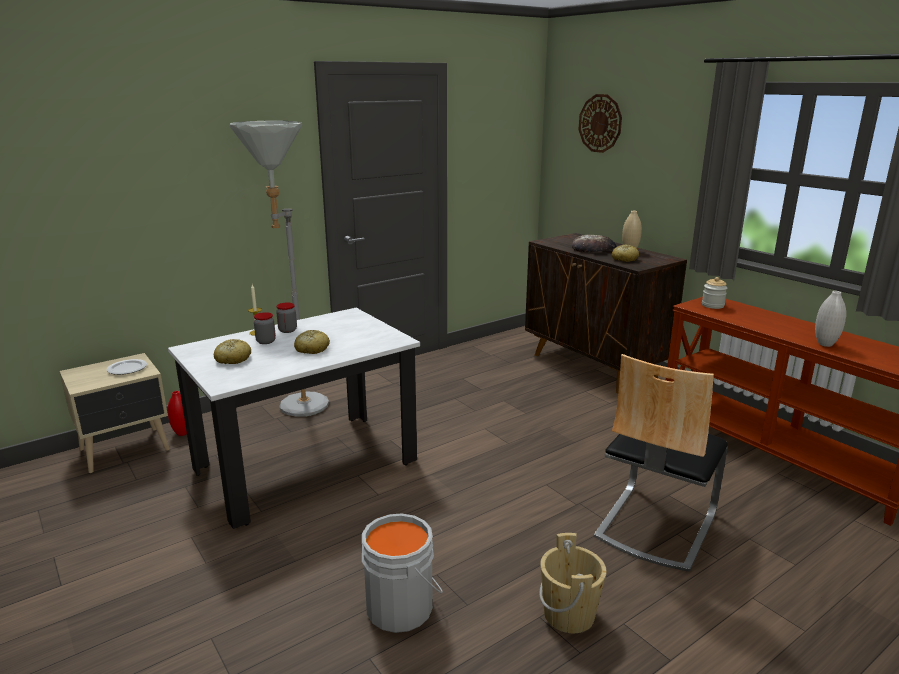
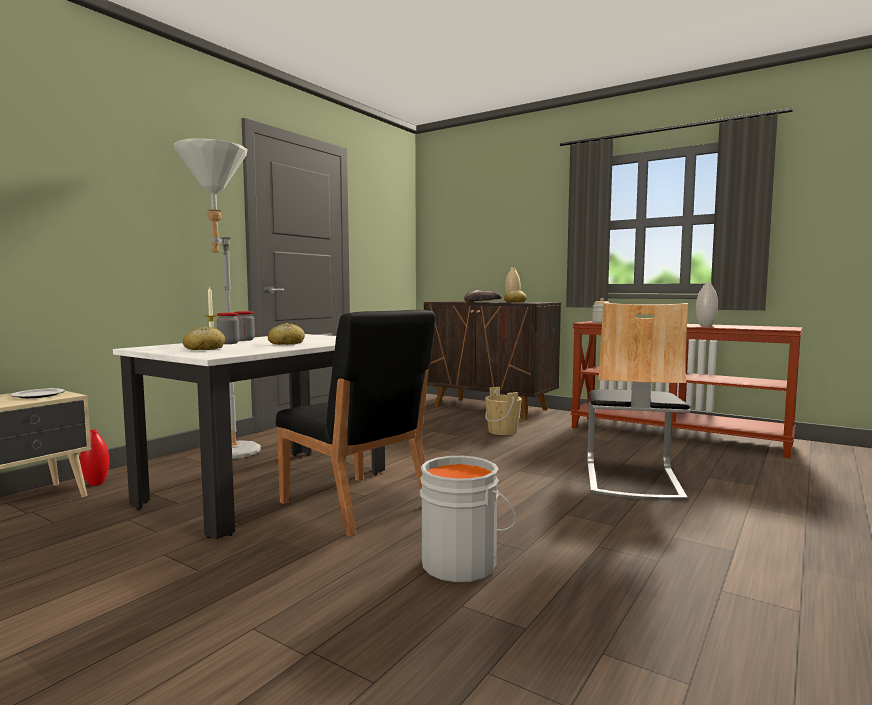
camera: 20 degrees left, 15 degrees down
beige bucket [539,533,606,633] -> beige bucket moved to [485,387,522,435]
wall clock [578,94,622,153] -> none
none -> black chair [276,310,435,537]

